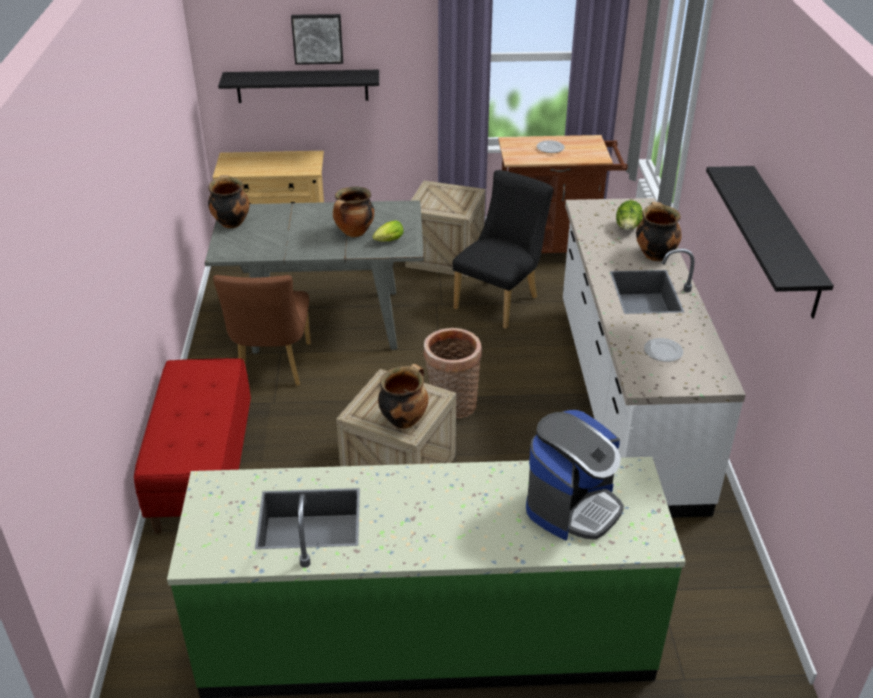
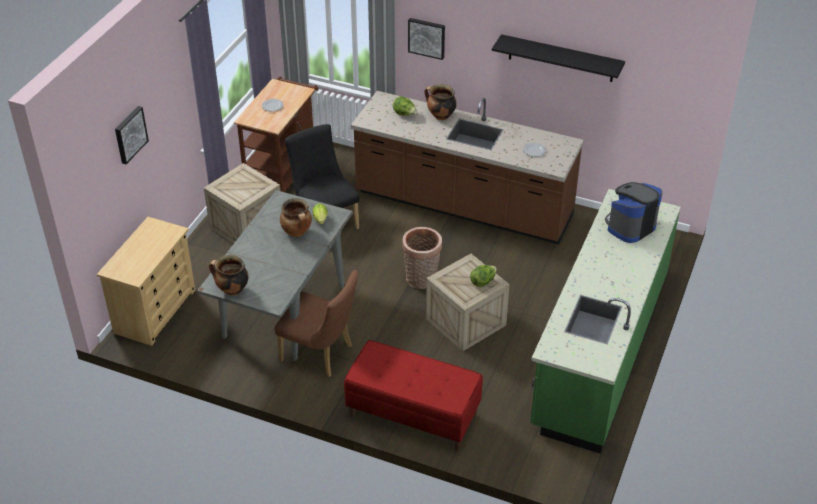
camera: 65 degrees left, 5 degrees up
black shelf [218,70,379,103] -> none
cooking pot [378,364,428,429] -> lettuce [470,265,497,287]
coffee machine [526,410,624,540] -> coffee machine turned 105 degrees counterclockwise [605,182,662,243]
white counter [563,198,746,518] -> brown counter [351,91,584,244]
none -> picture [408,18,445,60]

